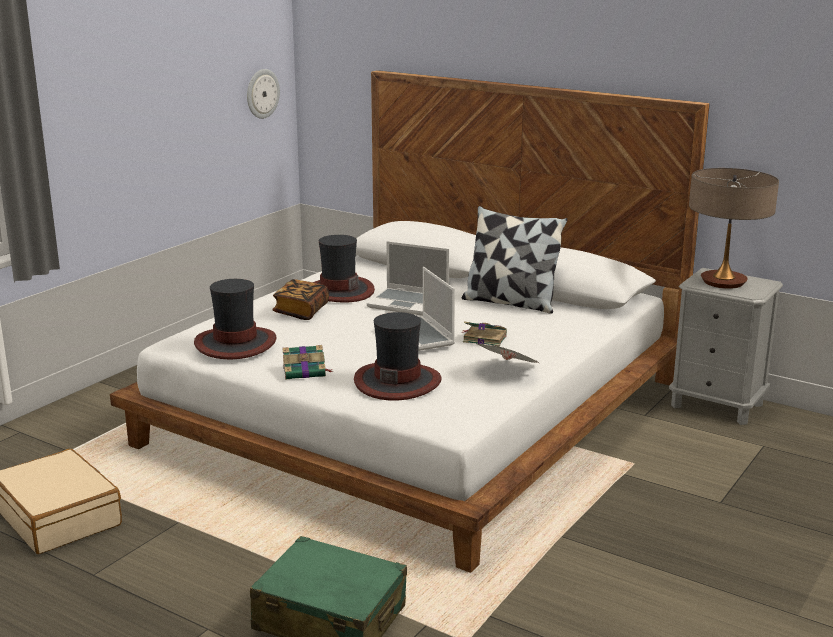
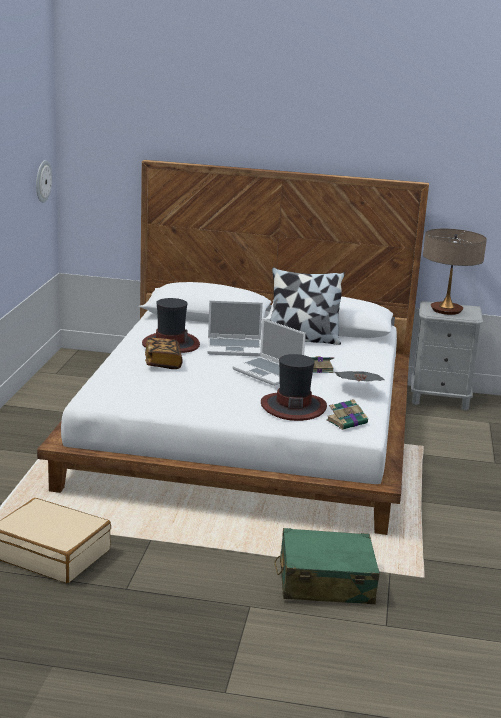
camera: 25 degrees left, 0 degrees up
hat [194,279,276,359] -> none
book [282,345,333,380] -> book moved to [326,399,368,430]

